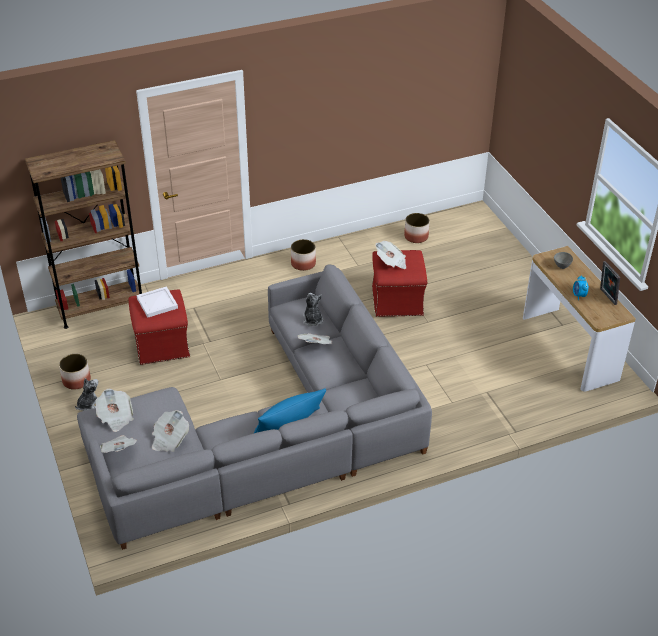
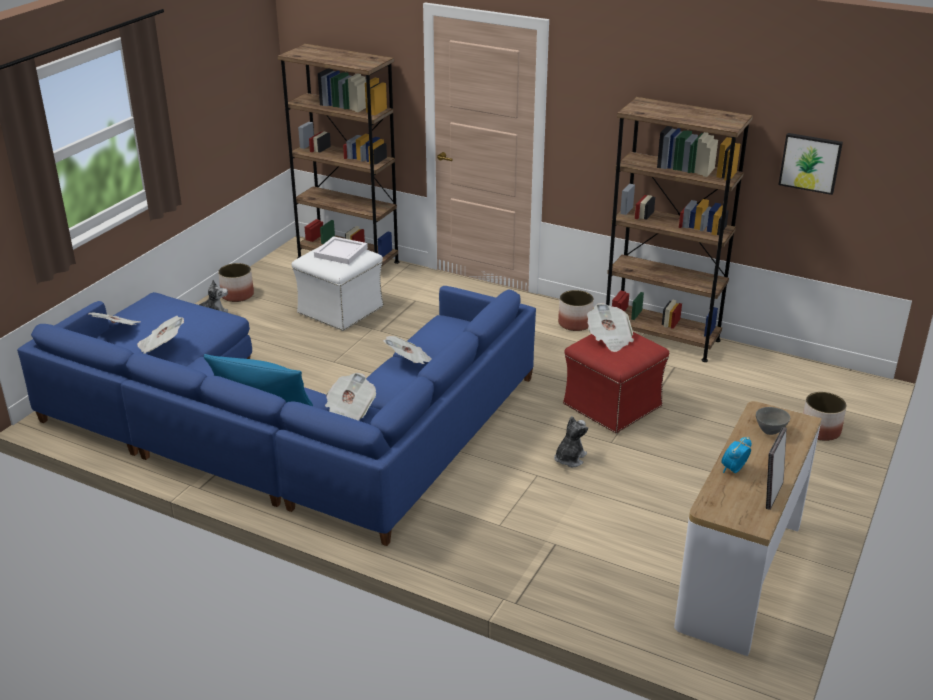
camera: 50 degrees right, 10 degrees down
grey sofa [77,265,432,550] -> blue sofa [17,286,536,546]
newspaper [96,388,134,432] -> newspaper moved to [325,373,376,421]
red ottoman [129,289,190,365] -> white ottoman [292,246,384,331]
plush toy [303,293,323,327] -> plush toy moved to [554,416,588,467]
planter [404,213,430,243] -> planter moved to [803,392,847,441]
none -> brown bookcase [606,97,753,362]
none -> picture [779,133,843,195]

